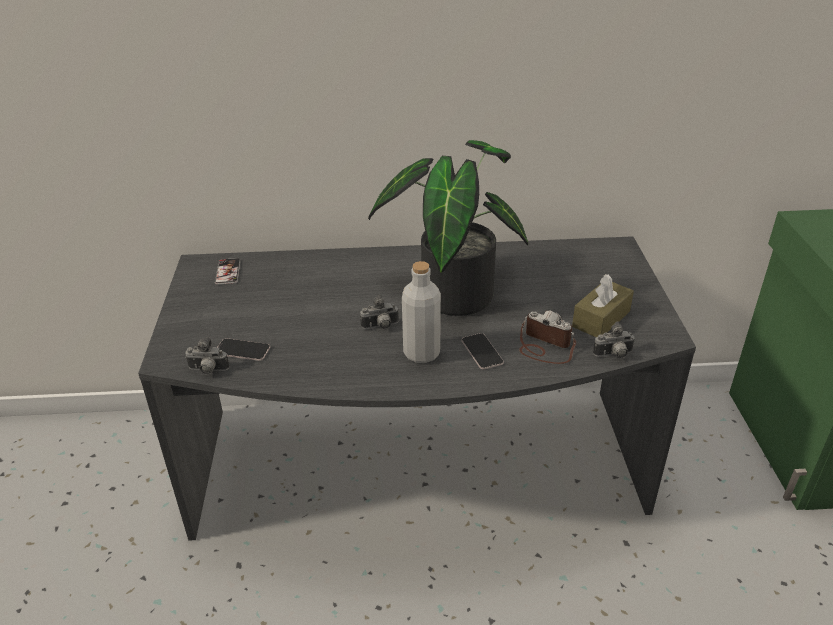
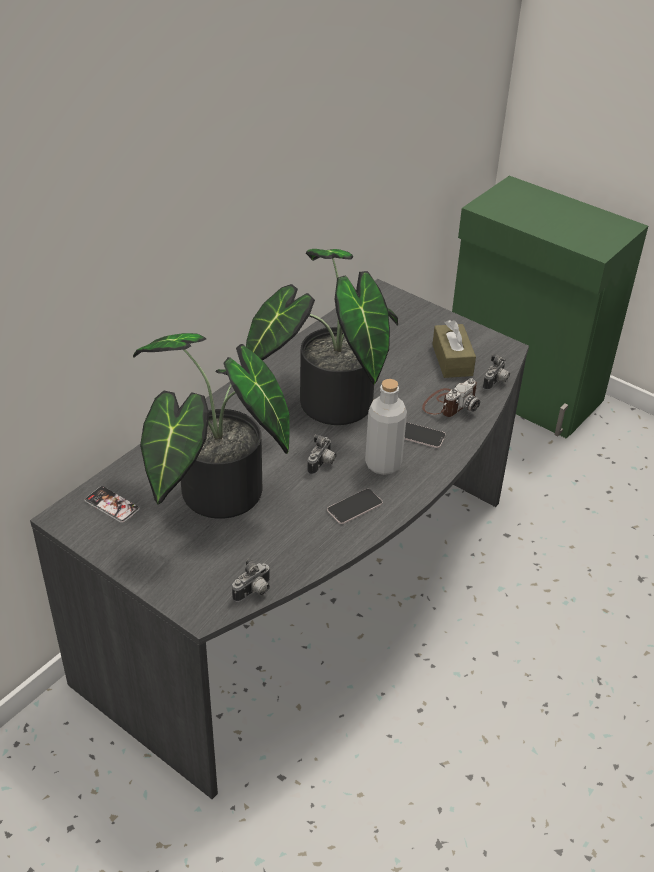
camera: 50 degrees left, 5 degrees up
phone [217,338,270,361] -> phone moved to [327,488,383,524]
camera [519,311,576,364] -> camera turned 150 degrees clockwise [422,378,480,417]
none -> potted plant [133,333,290,519]

